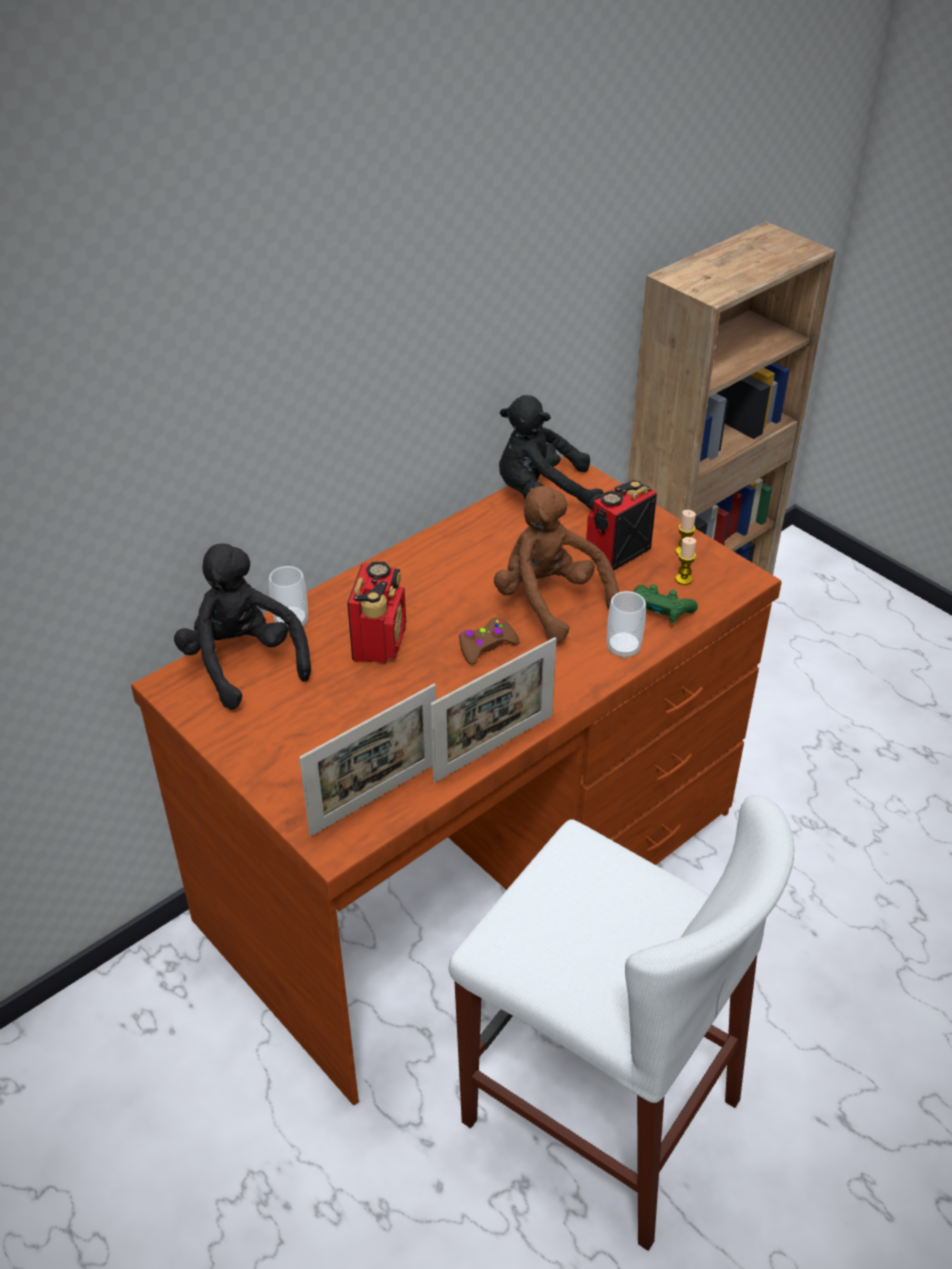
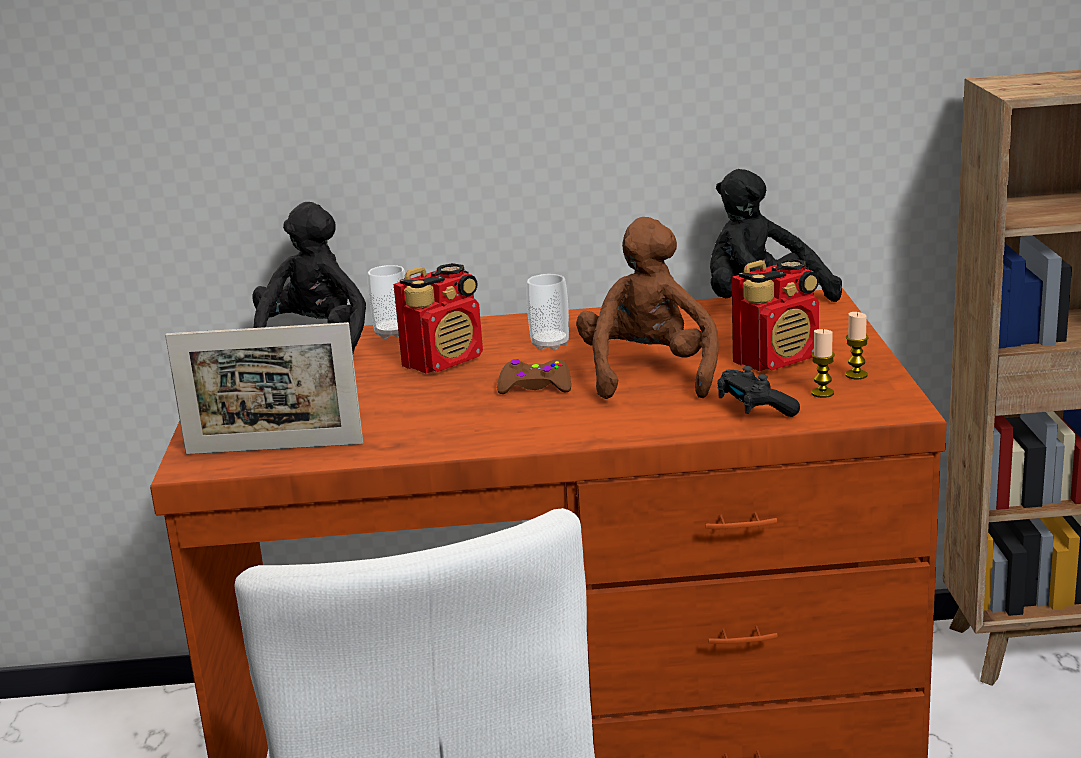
camera: 40 degrees right, 20 degrees down
picture frame [431,637,557,783] -> none
radio [586,480,657,570] -> radio turned 150 degrees clockwise [732,258,819,371]
cup [607,591,646,659] -> cup moved to [527,274,569,350]
green game controller [634,584,698,624] -> black game controller [717,366,800,417]

